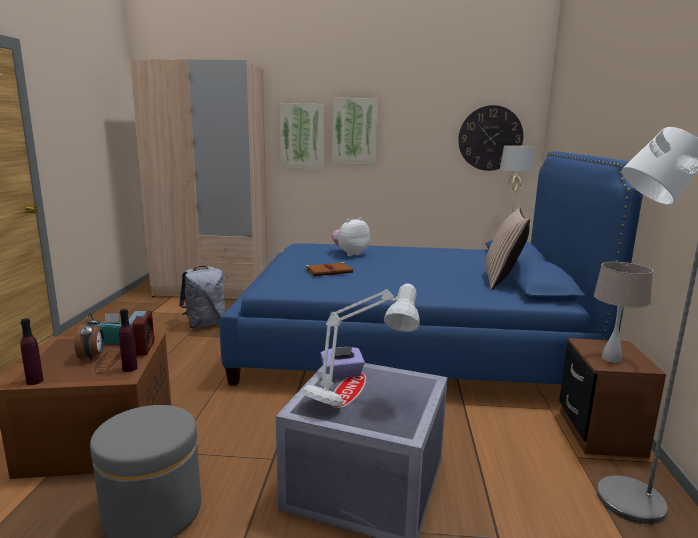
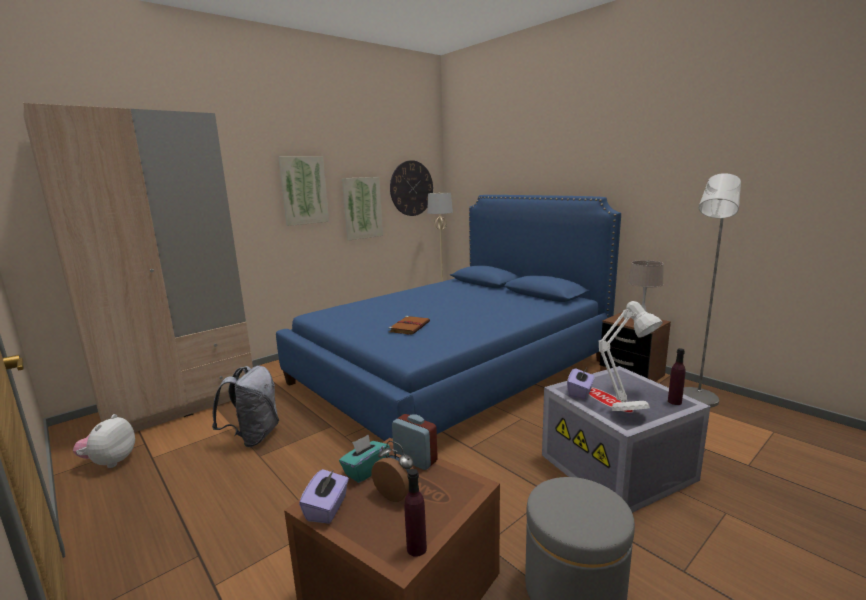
camera: 45 degrees left, 0 degrees up
purple bottle [119,309,138,372] -> purple bottle moved to [668,348,686,405]
picture [280,103,324,169] -> picture moved to [342,177,383,240]
plush toy [331,217,370,256] -> plush toy moved to [73,414,135,468]
pillow [486,207,530,290] -> none
none -> purple tissue box [299,469,349,524]

